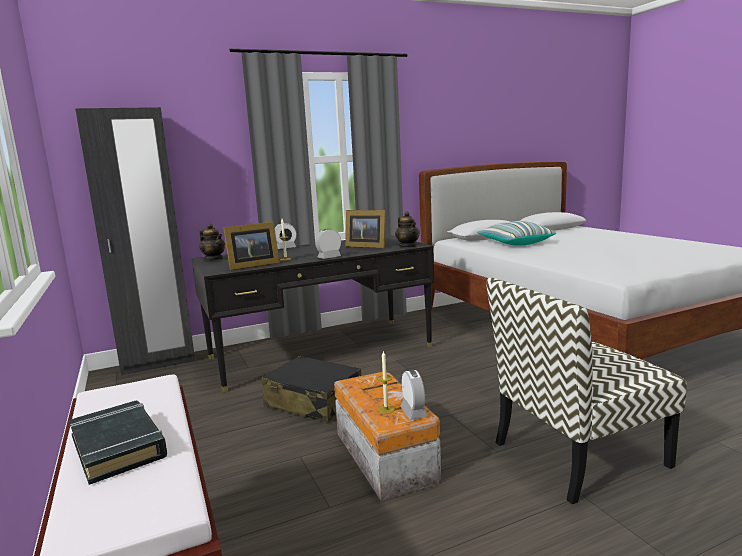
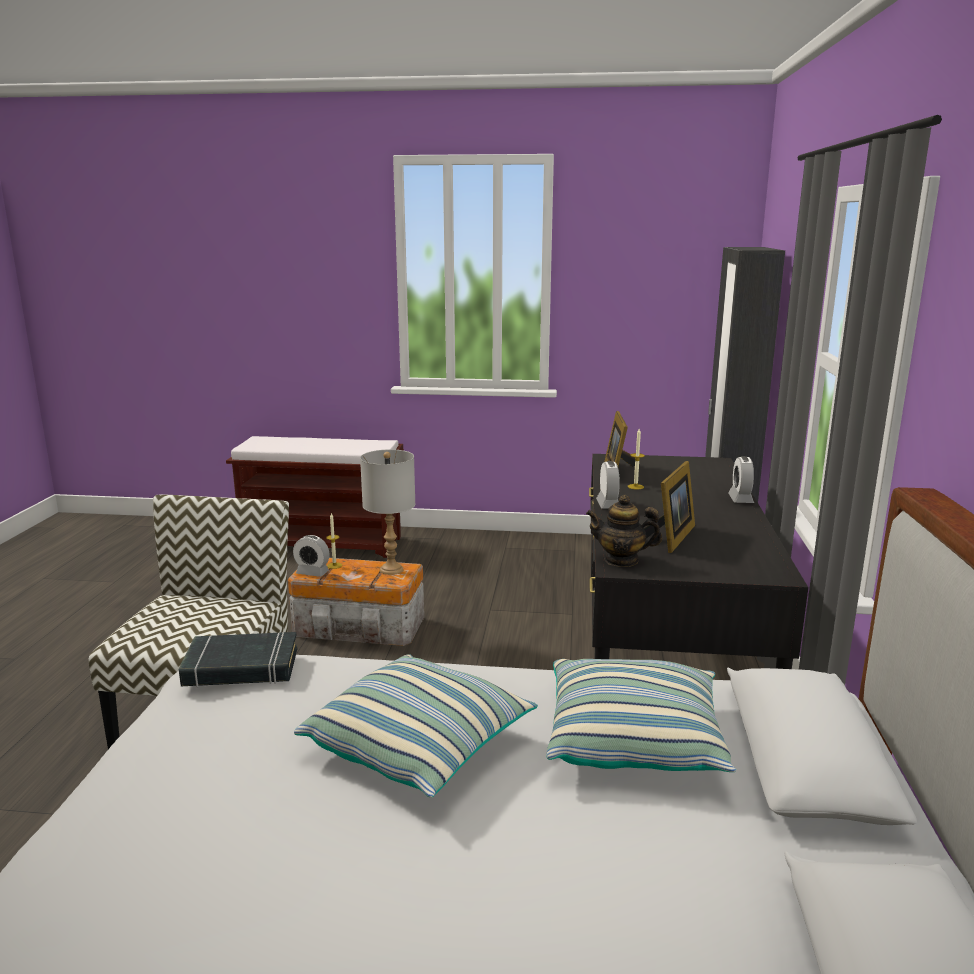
camera: 120 degrees right, 5 degrees up
black book [69,401,167,485] -> black book moved to [178,632,298,688]
teapot [199,223,225,260] -> none
black suitcase [261,356,361,422] -> none
picture frame [345,210,386,248] -> picture frame turned 150 degrees clockwise [644,461,695,553]
none -> pillow [294,654,538,798]
none -> grey table lamp [360,449,415,575]

